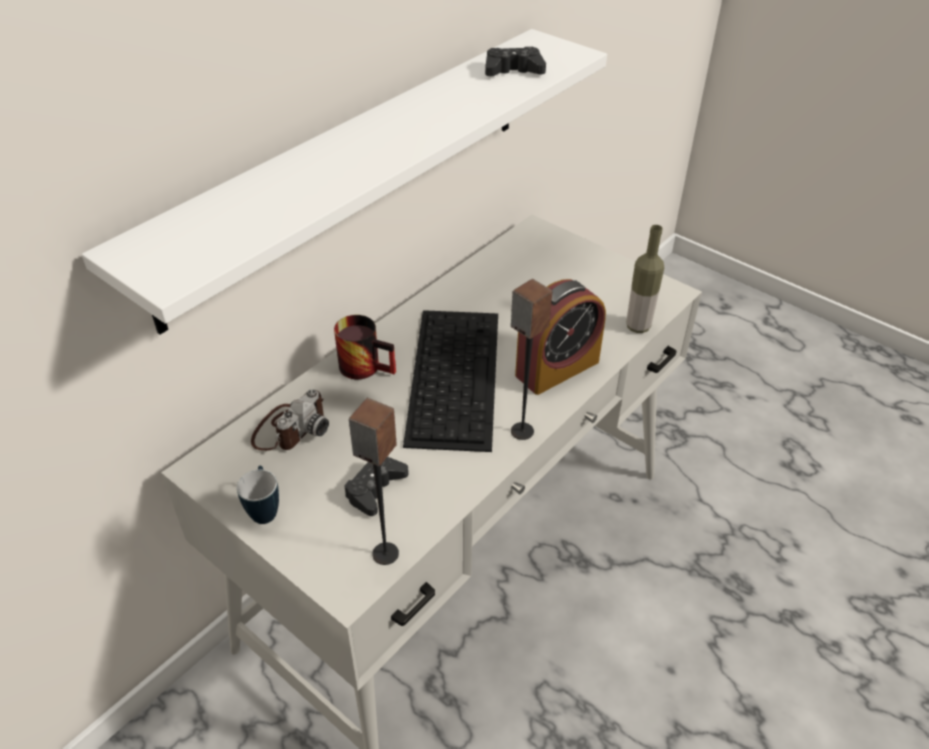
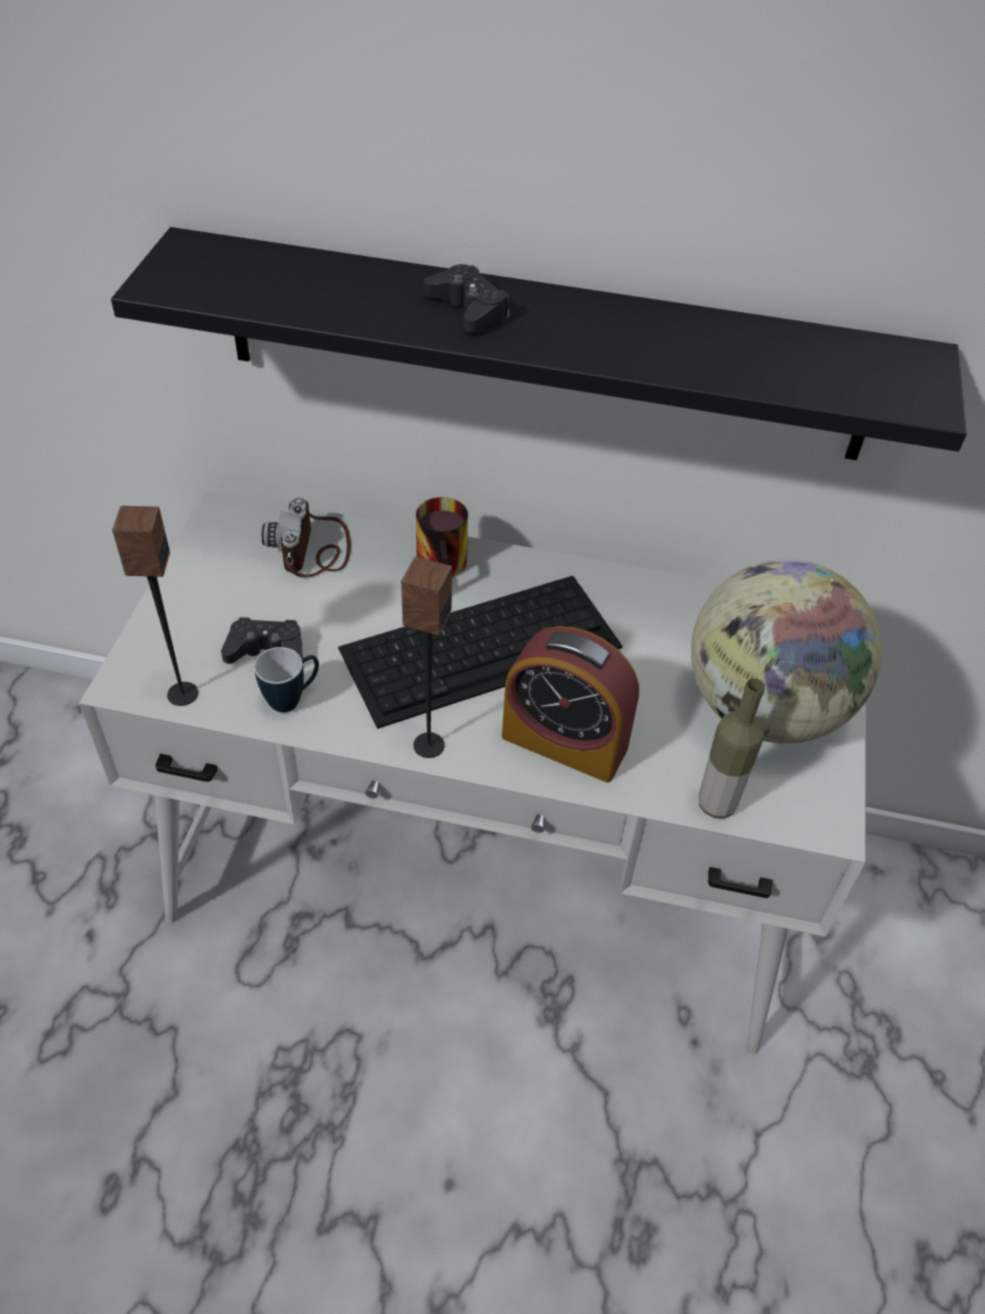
camera: 60 degrees right, 5 degrees up
white shelf [82,29,607,334] -> black shelf [111,227,967,460]
mug [237,466,279,524] -> mug moved to [254,647,319,713]
camera [251,389,329,451] -> camera turned 90 degrees clockwise [262,497,351,578]
black game controller [485,47,546,76] -> black game controller moved to [424,264,509,333]
none -> globe [691,559,882,744]

